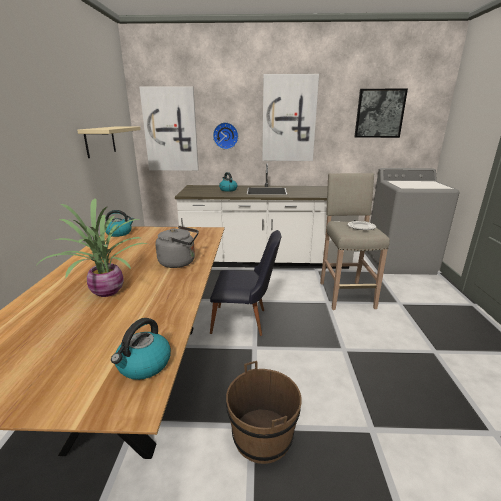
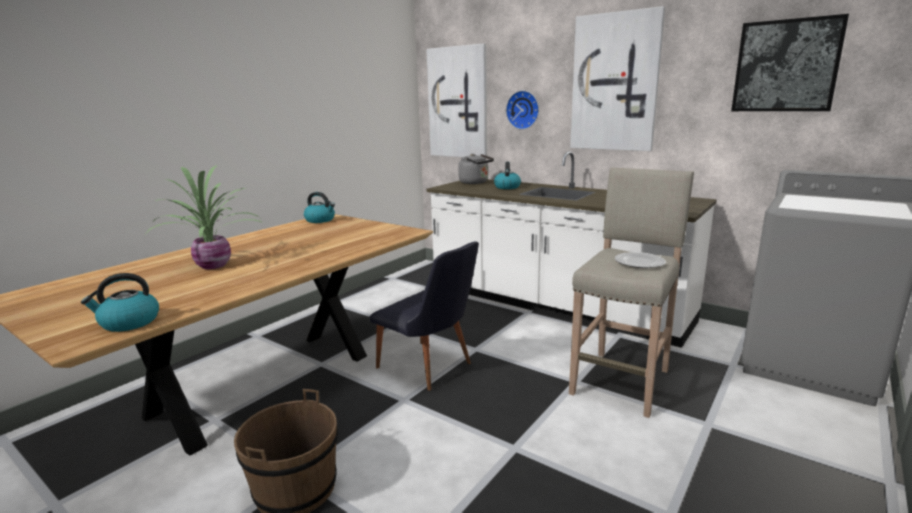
camera: 35 degrees right, 5 degrees down
beige shelf [77,127,141,158] -> none
grey kettle [155,226,199,268] -> grey kettle moved to [458,153,494,184]

